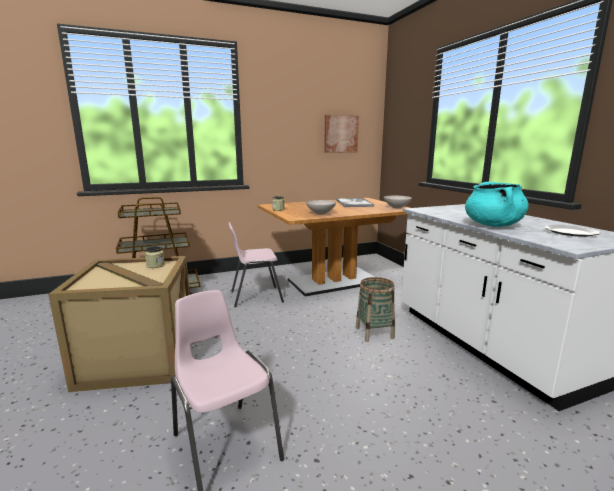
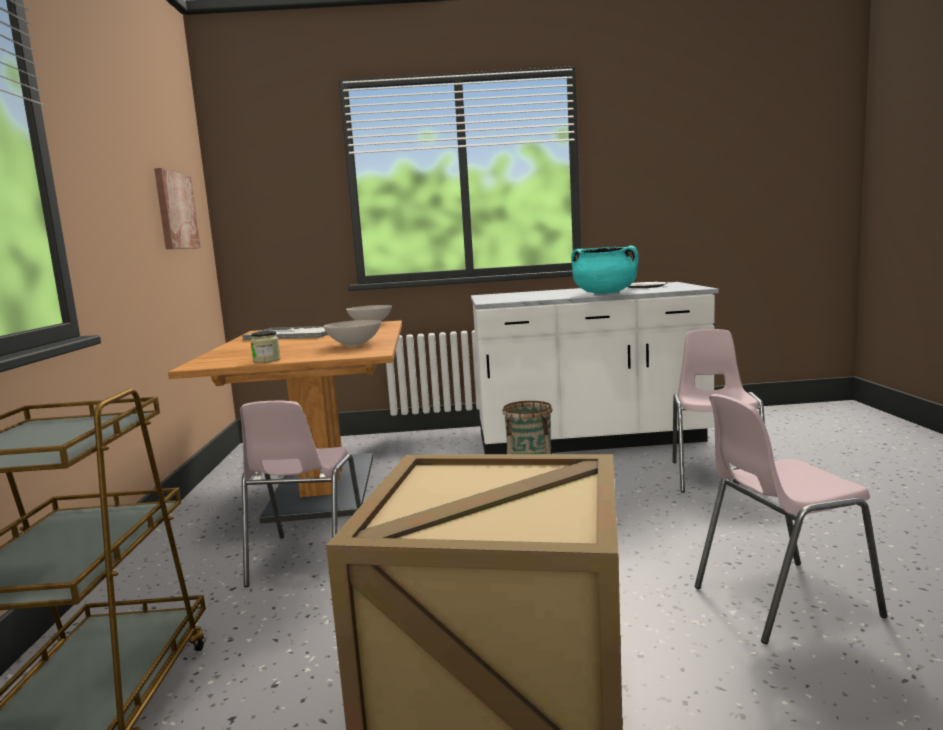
camera: 70 degrees left, 5 degrees down
jar [145,246,165,268] -> none
none -> pink chair [672,329,765,493]

